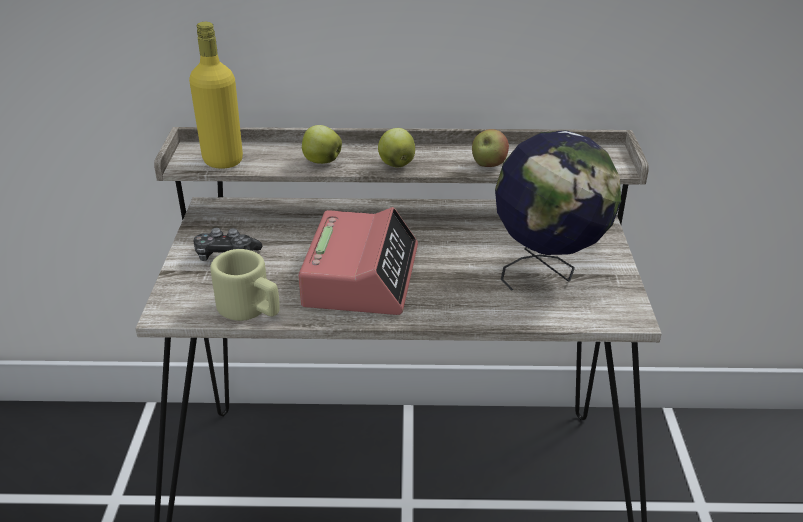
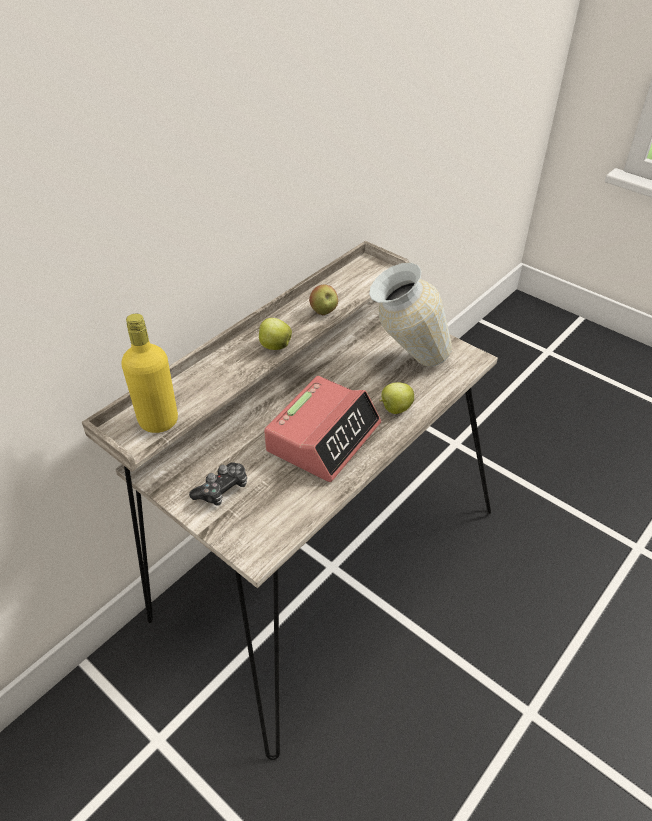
camera: 50 degrees left, 10 degrees up
beige mug [210,249,280,321] -> none
alarm clock [298,207,418,315] -> alarm clock turned 75 degrees clockwise [264,376,381,482]
apple [302,125,342,164] -> apple moved to [380,382,414,414]
globe [495,130,621,291] -> vase [369,263,452,366]

